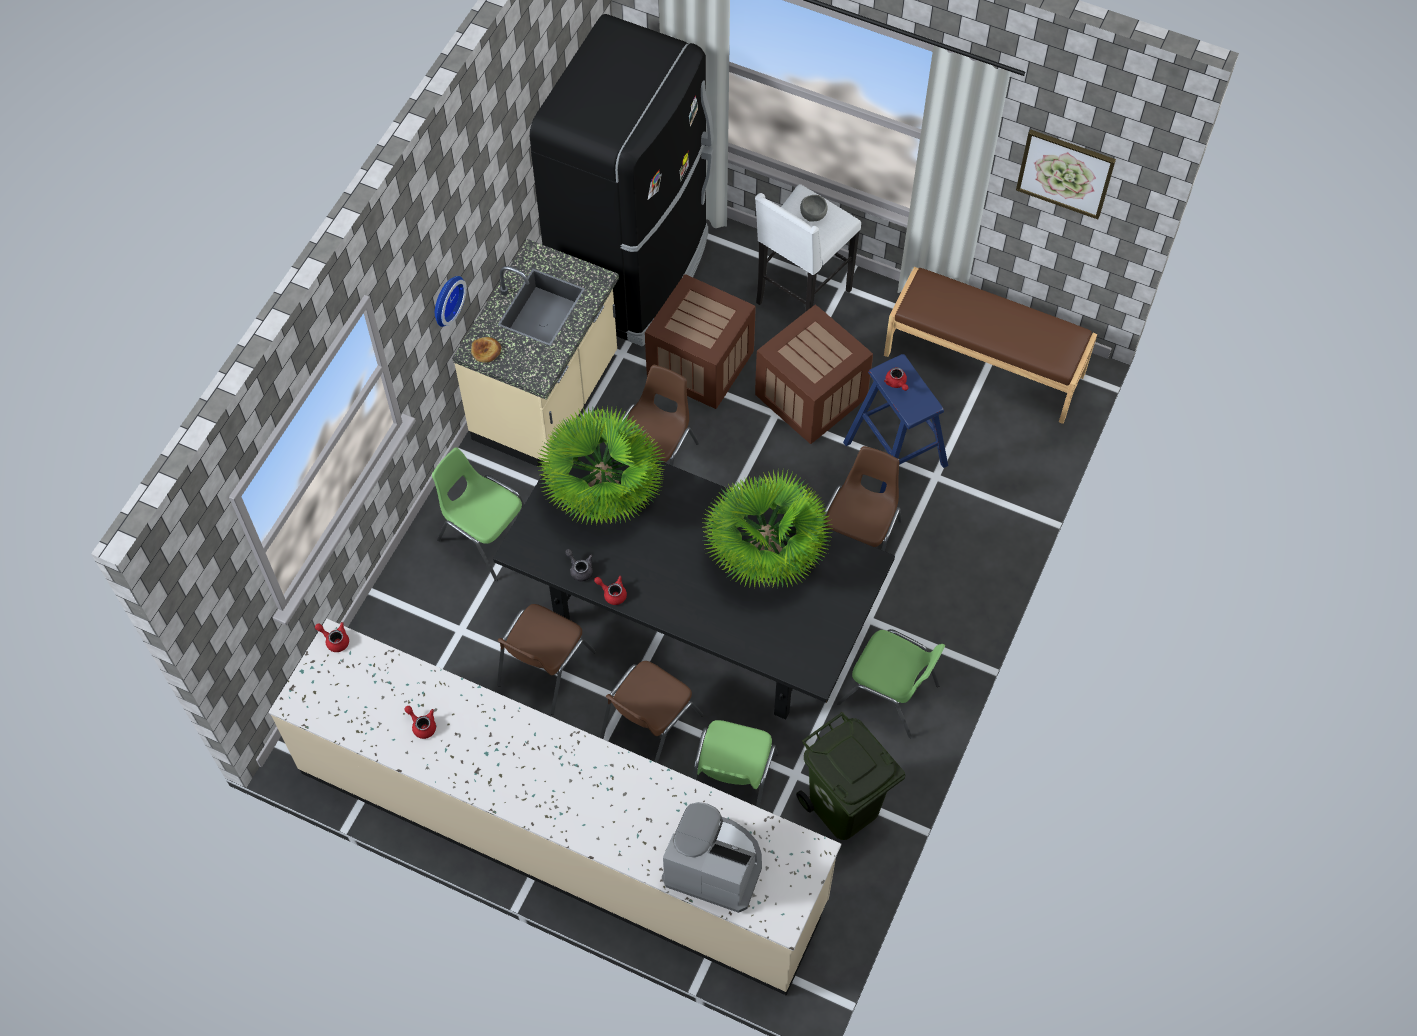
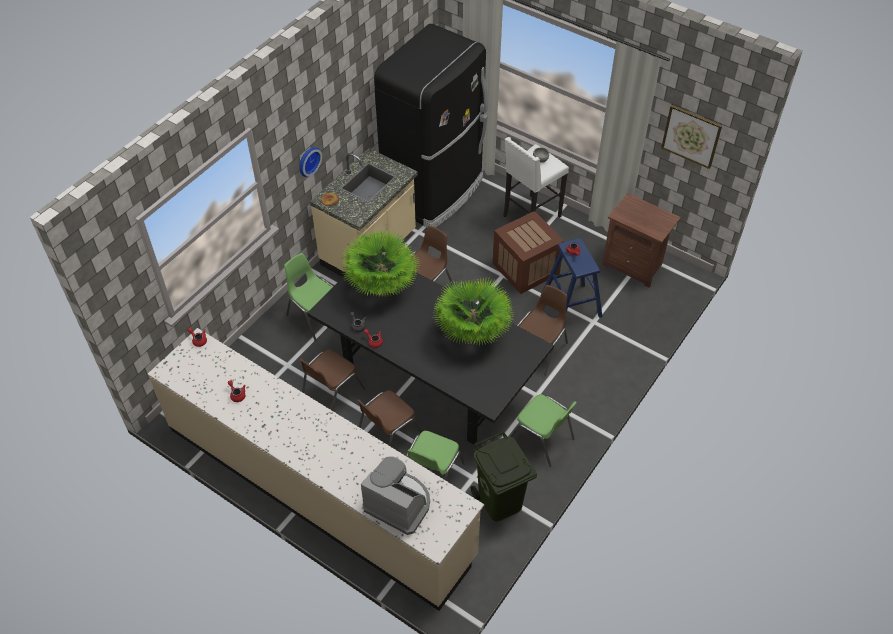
camera: 10 degrees right, 10 degrees down
crate [645,274,755,409] -> none
brown bench [884,267,1097,424] -> brown nightstand [602,193,681,288]

